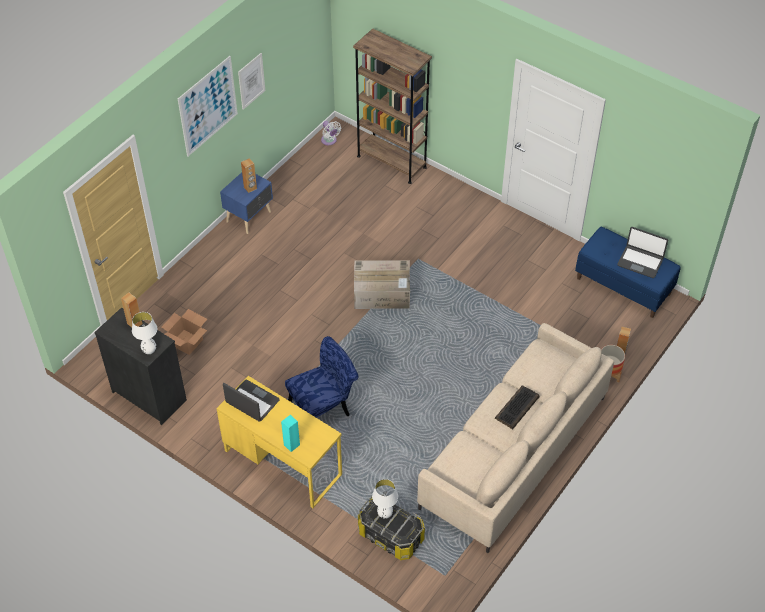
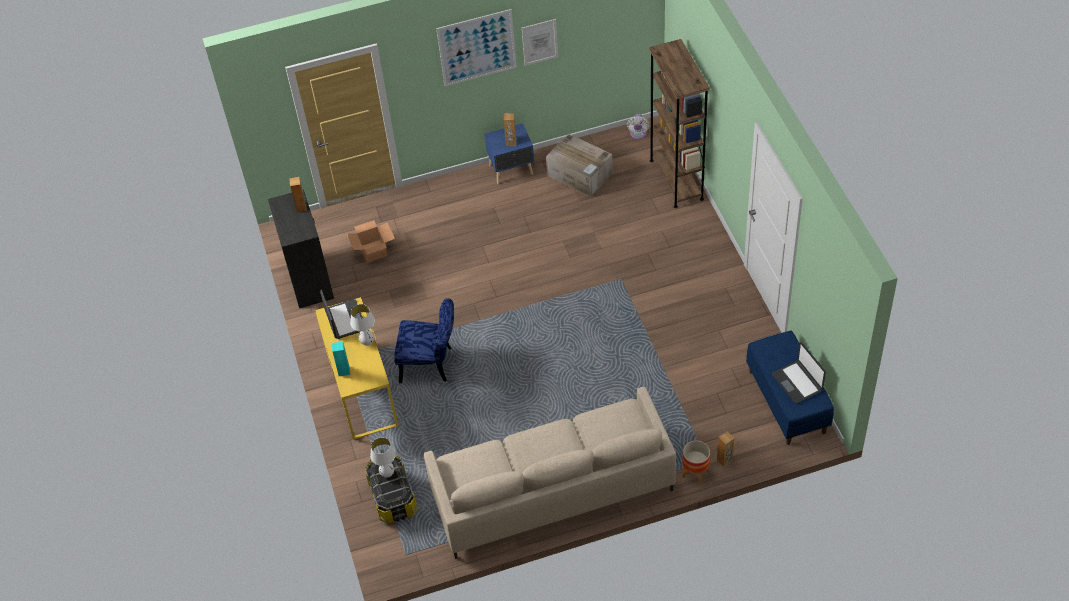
camera: 40 degrees right, 0 degrees up
white table lamp [132,312,157,354] -> white table lamp moved to [350,304,375,346]
cardboard box [354,260,410,309] -> cardboard box moved to [546,133,613,197]
keyboard [495,385,540,429] -> none

